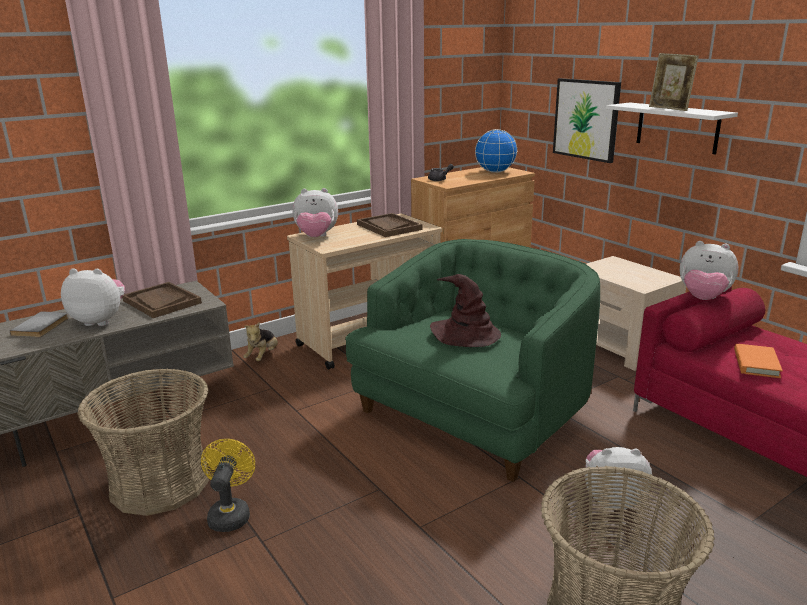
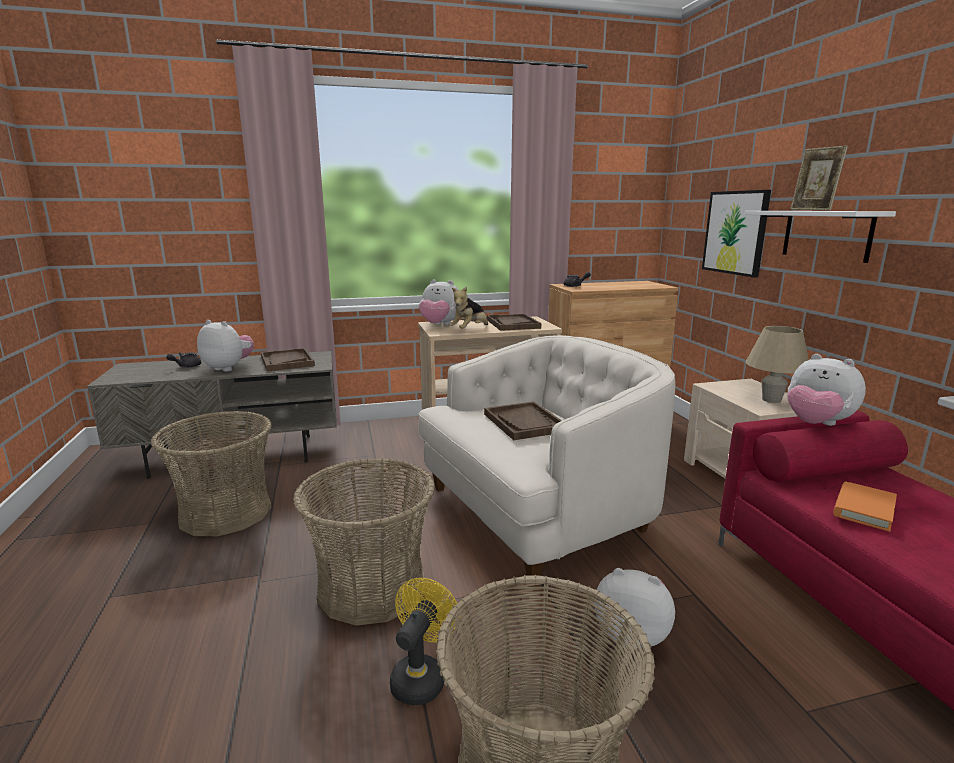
camera: 20 degrees right, 5 degrees down
grey book [10,311,69,337] -> grey teapot [166,352,201,368]
yellow fan [201,439,255,532] -> yellow fan moved to [390,578,460,705]
plush toy [243,323,278,361] -> plush toy moved to [449,287,488,329]
green armchair [345,239,600,482] -> white armchair [418,335,675,587]
brown hat [430,274,501,347] -> brown tray [484,401,562,440]
globe [475,129,518,173] -> none
none -> basket [293,458,435,626]
none -> beige table lamp [746,326,809,403]

